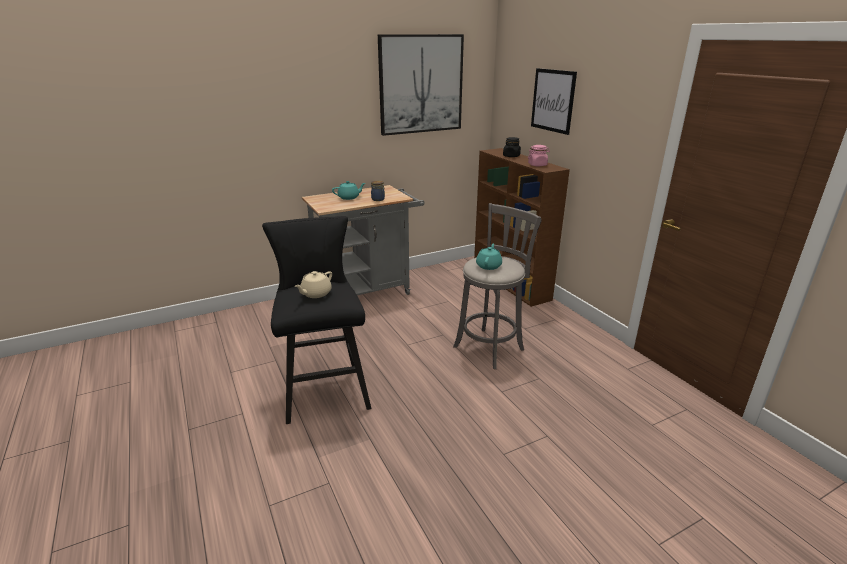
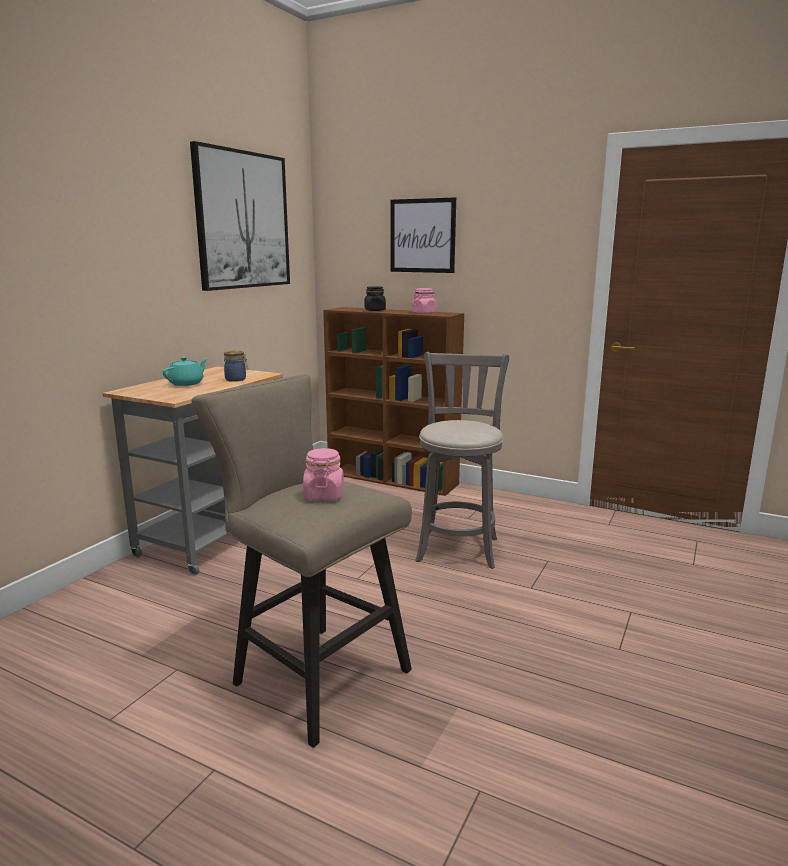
camera: 35 degrees left, 10 degrees down
black stool [262,216,371,424] -> beige stool [191,374,412,748]
beige teapot [295,271,332,298] -> pink jar [303,448,344,500]
turquoise teapot [476,243,502,270] -> none

